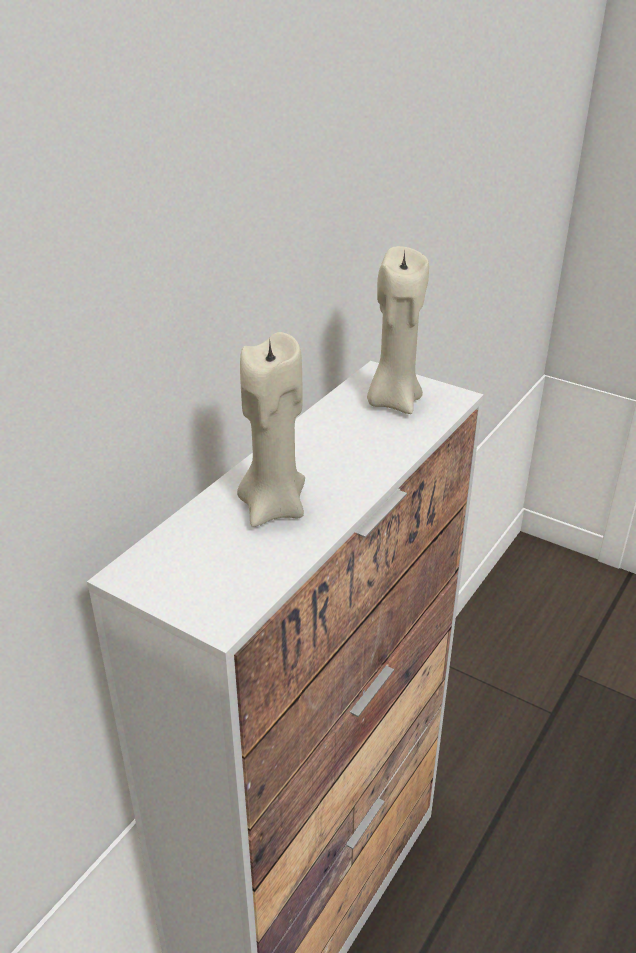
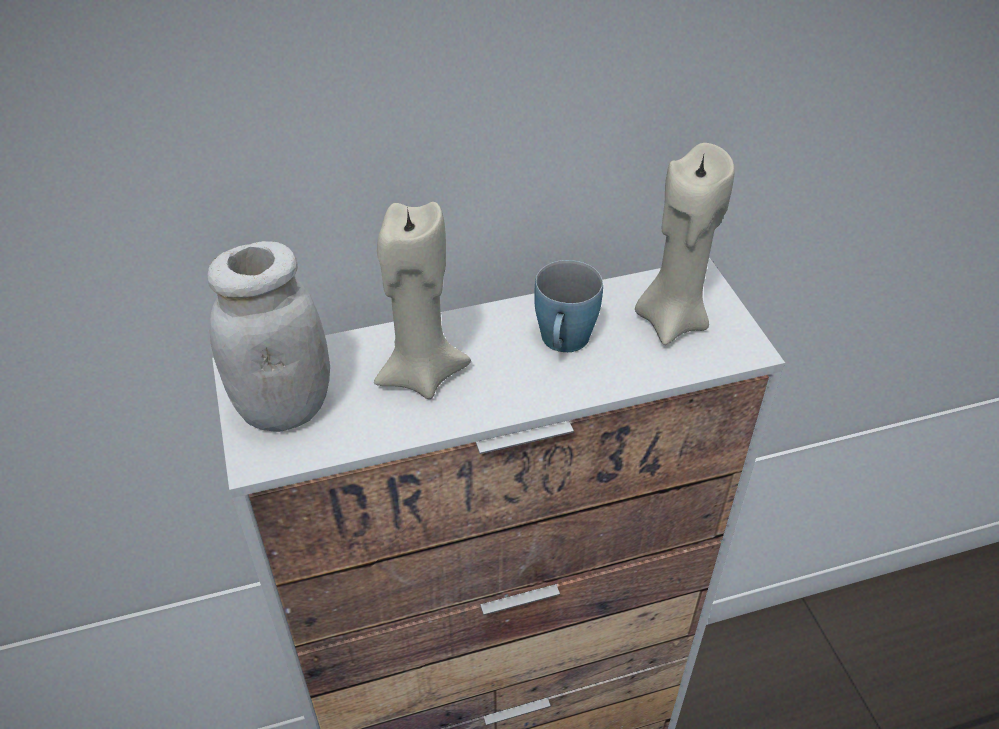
camera: 40 degrees right, 10 degrees up
none -> white jar [207,241,330,432]
none -> blue mug [534,260,603,352]

